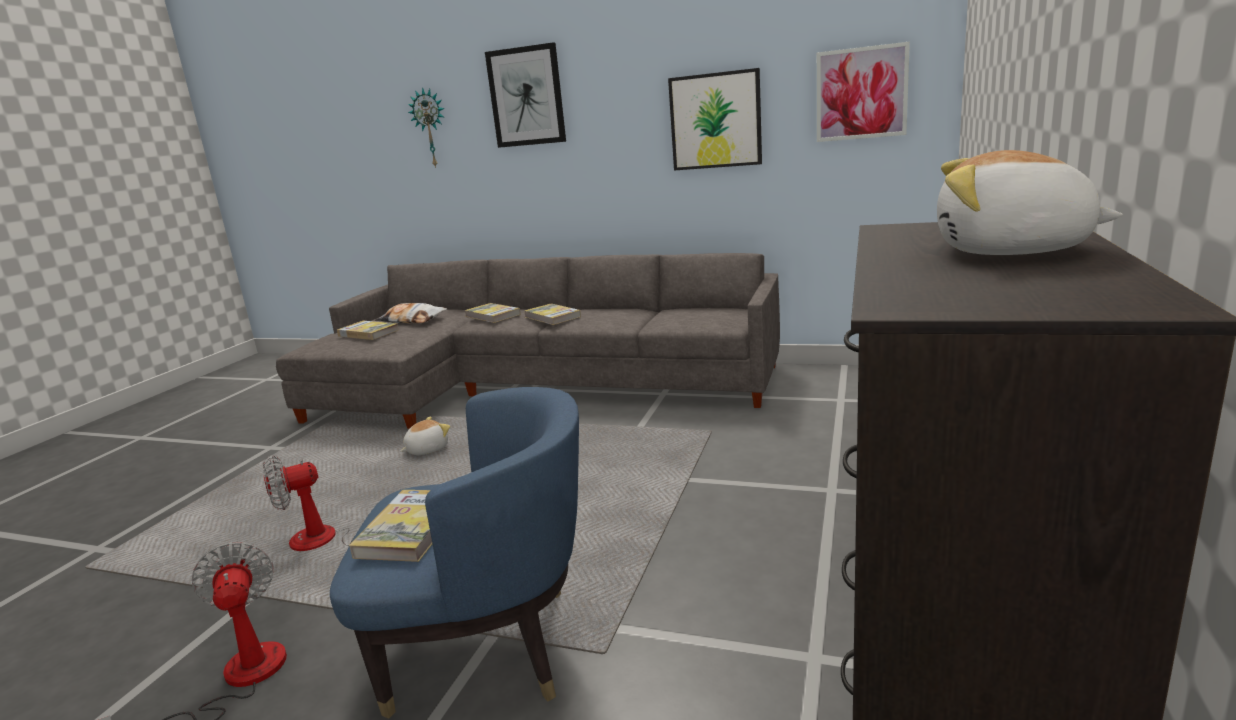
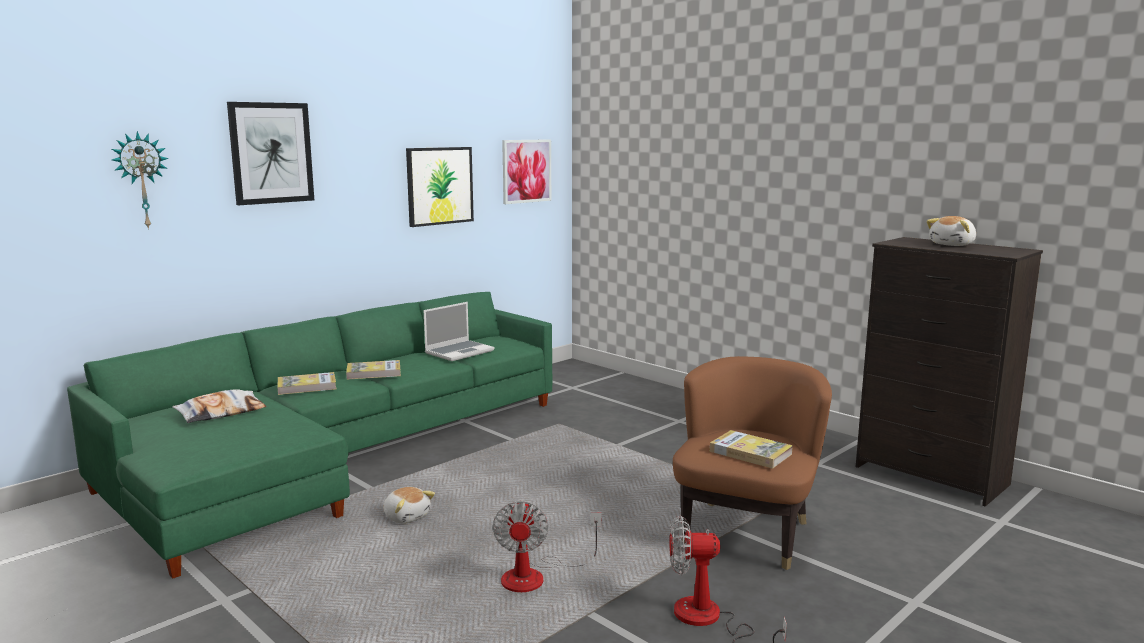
camera: 65 degrees left, 5 degrees down
grey sofa [276,253,780,429] -> green sofa [67,292,552,579]
blue armchair [330,387,579,719] -> brown armchair [673,356,832,570]
book [337,321,398,340] -> none
plush toy [401,416,450,455] -> plush toy turned 150 degrees clockwise [383,487,435,524]
none -> laptop [424,302,494,361]

